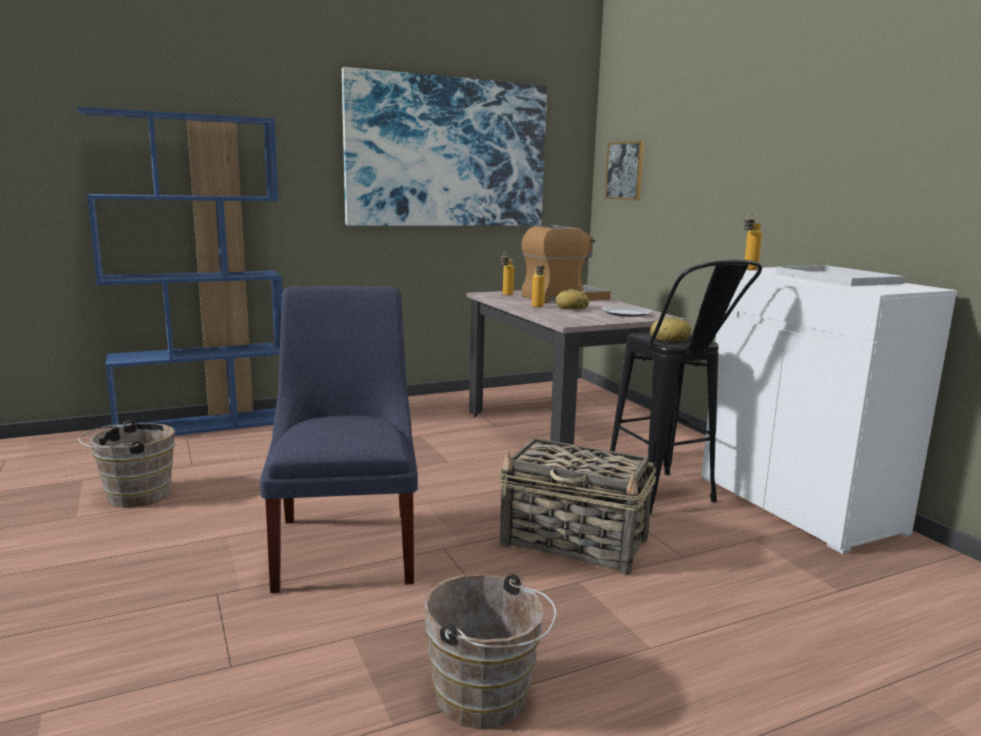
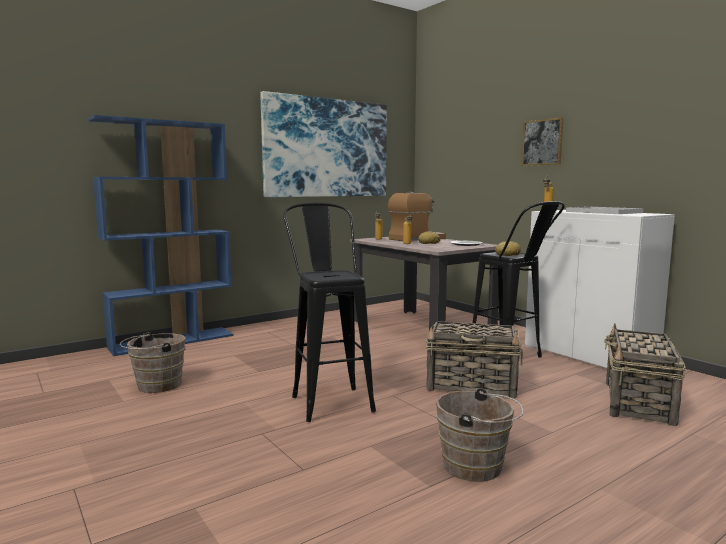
camera: 10 degrees left, 5 degrees down
blue chair [260,286,418,593] -> black stool [283,203,376,422]
picture [605,141,644,200] -> picture moved to [522,117,564,166]
none -> basket [604,324,686,426]

